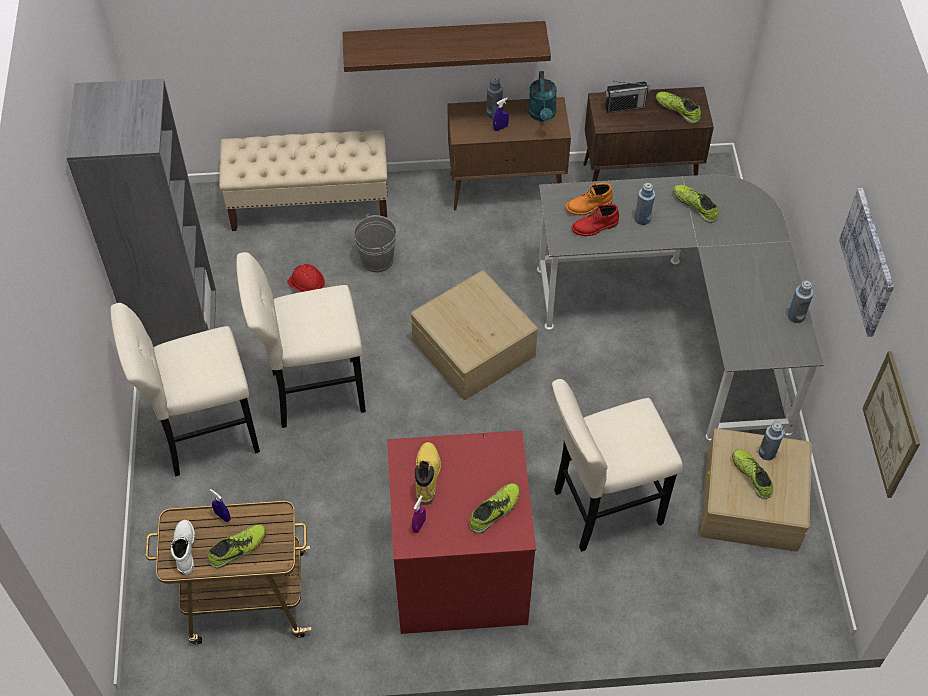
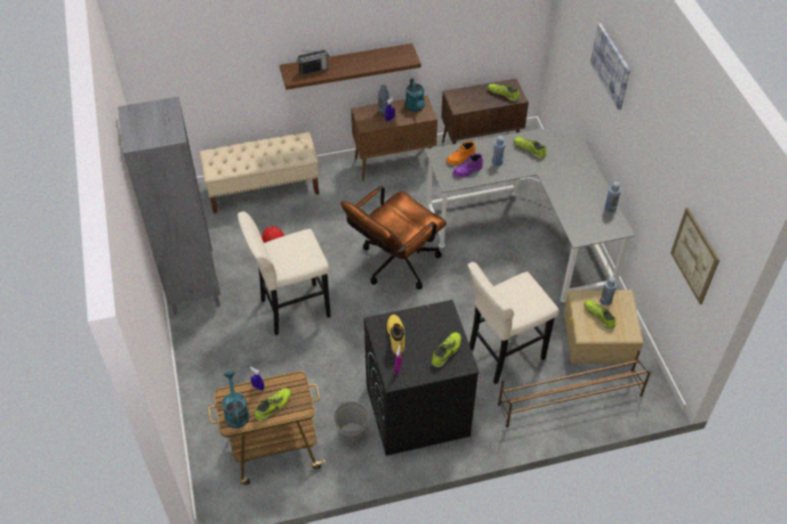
camera: 10 degrees left, 5 degrees down
beige stool [110,303,260,476] -> none
white boot [171,520,195,575] -> turquoise watering can [222,371,249,428]
grey bucket [354,214,397,273] -> grey bucket moved to [334,400,369,446]
red washing machine [387,430,536,634] -> black washing machine [364,300,480,456]
beige storage box [411,270,538,400] -> brown office chair [341,186,446,289]
red boot [571,204,619,236] -> purple boot [453,153,483,177]
radio [604,81,651,113] -> radio moved to [296,50,329,76]
picture [839,188,894,337] -> picture moved to [590,23,631,110]
none -> brown shoe rack [498,350,651,427]

